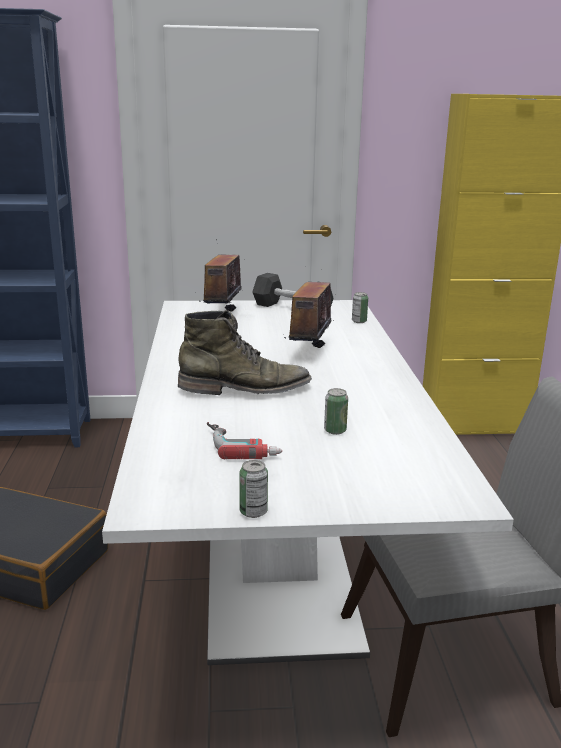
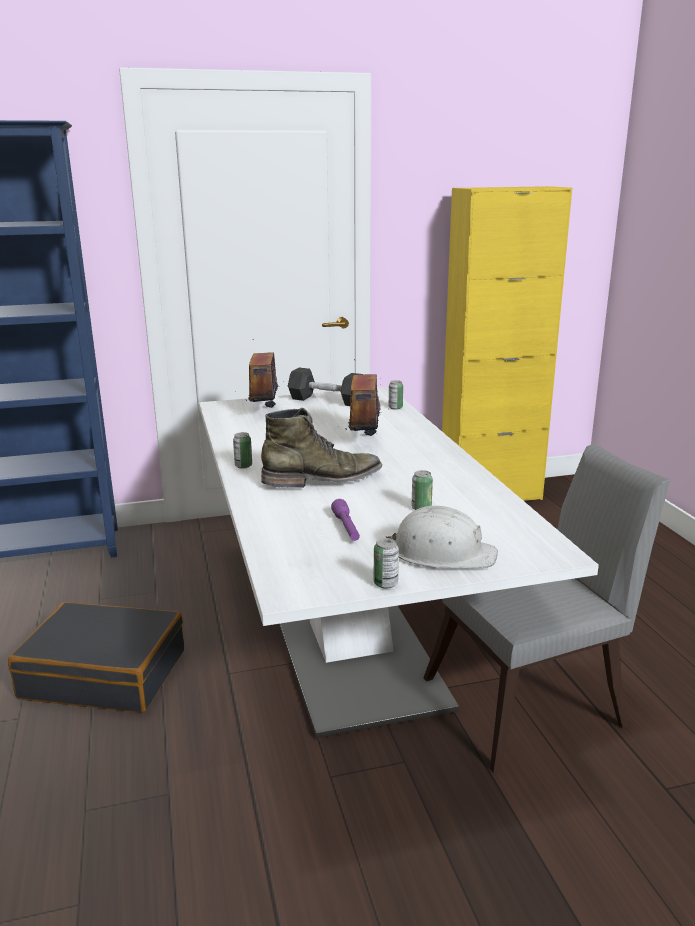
camera: 10 degrees left, 0 degrees up
power drill [207,422,282,459] -> purple flashlight [331,499,360,541]
none -> can [233,432,252,469]
none -> white hard hat [386,506,498,568]

